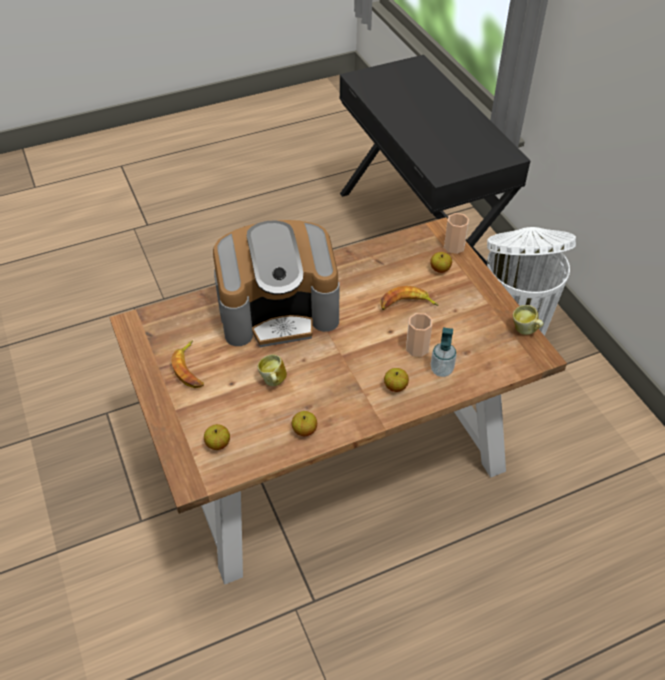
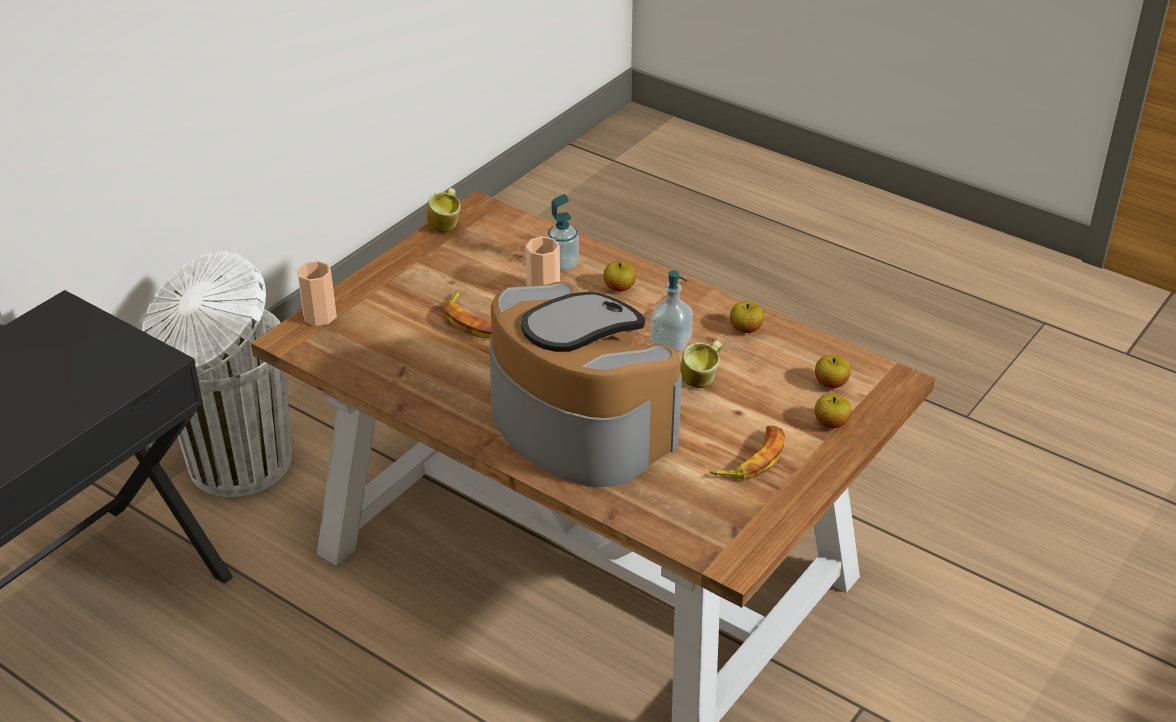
camera: 120 degrees left, 10 degrees down
apple [430,252,452,273] -> apple moved to [815,394,852,428]
none -> soap dispenser [651,271,693,352]

